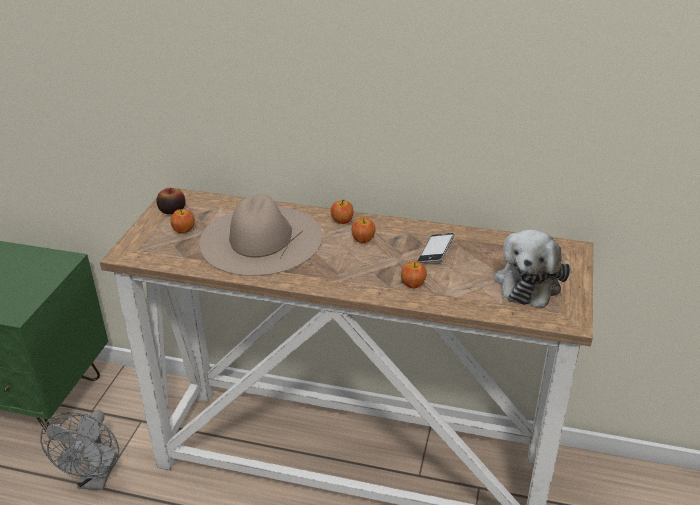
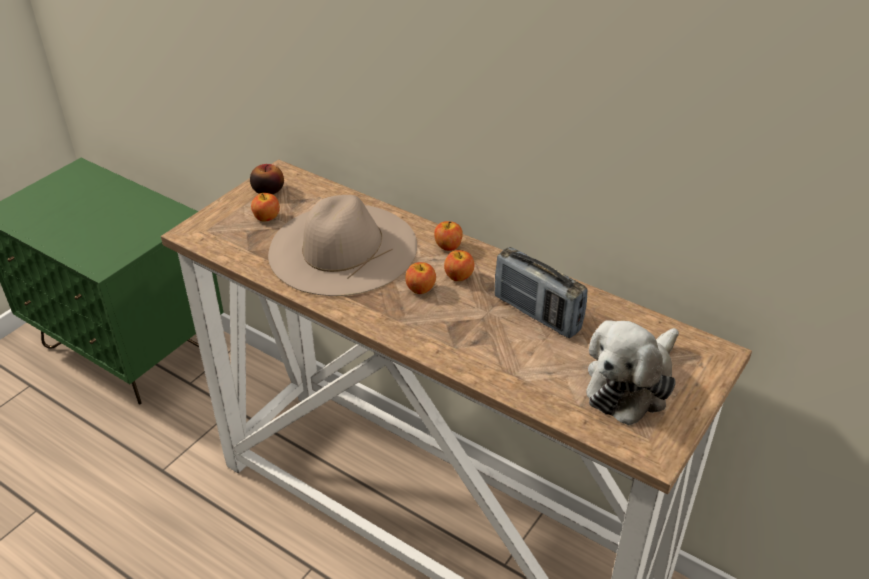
camera: 20 degrees right, 5 degrees up
grey fan [40,410,119,490] -> none
apple [401,261,427,289] -> apple moved to [405,262,436,294]
phone [418,233,454,263] -> radio [495,247,587,338]

